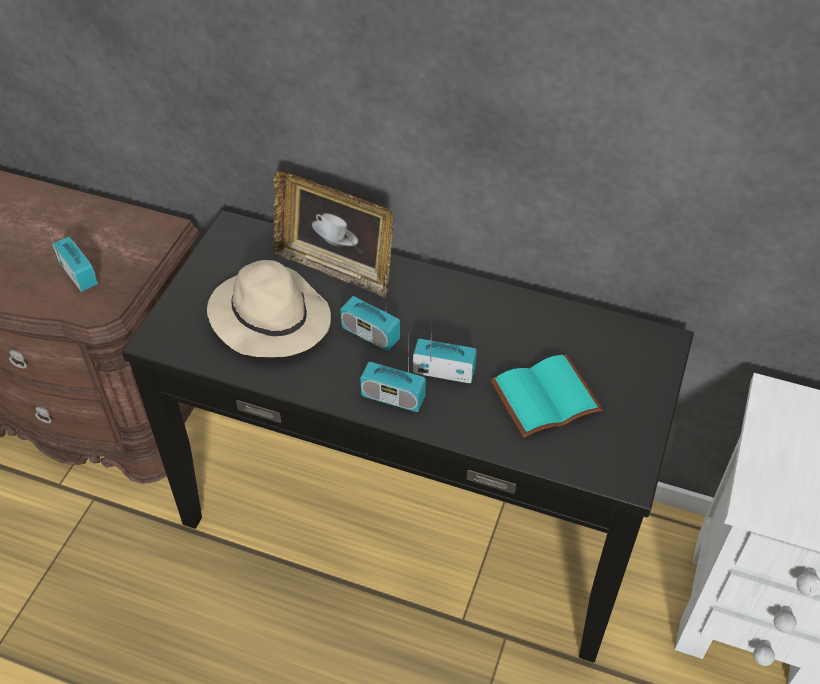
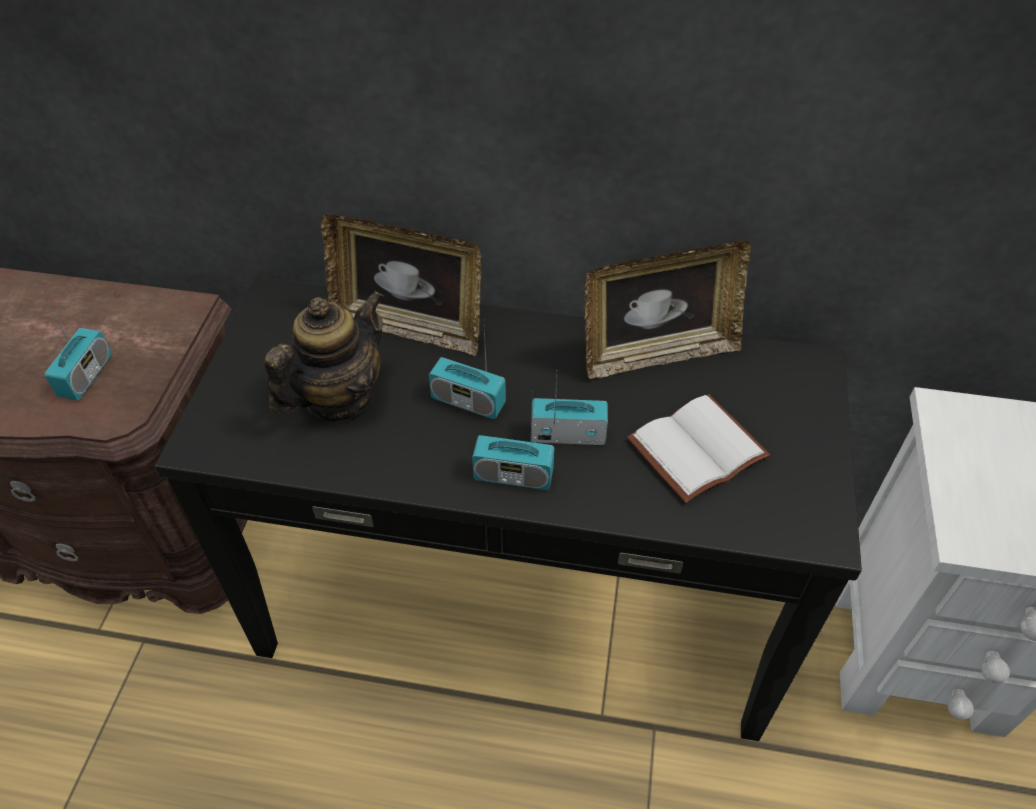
camera: 10 degrees left, 0 degrees up
radio [43,214,98,292] -> radio turned 60 degrees clockwise [42,292,112,400]
beige hat [207,260,331,357] -> teapot [264,290,384,421]
turquoise book [490,355,603,437] -> white book [627,395,770,503]
none -> picture frame [585,241,751,379]

